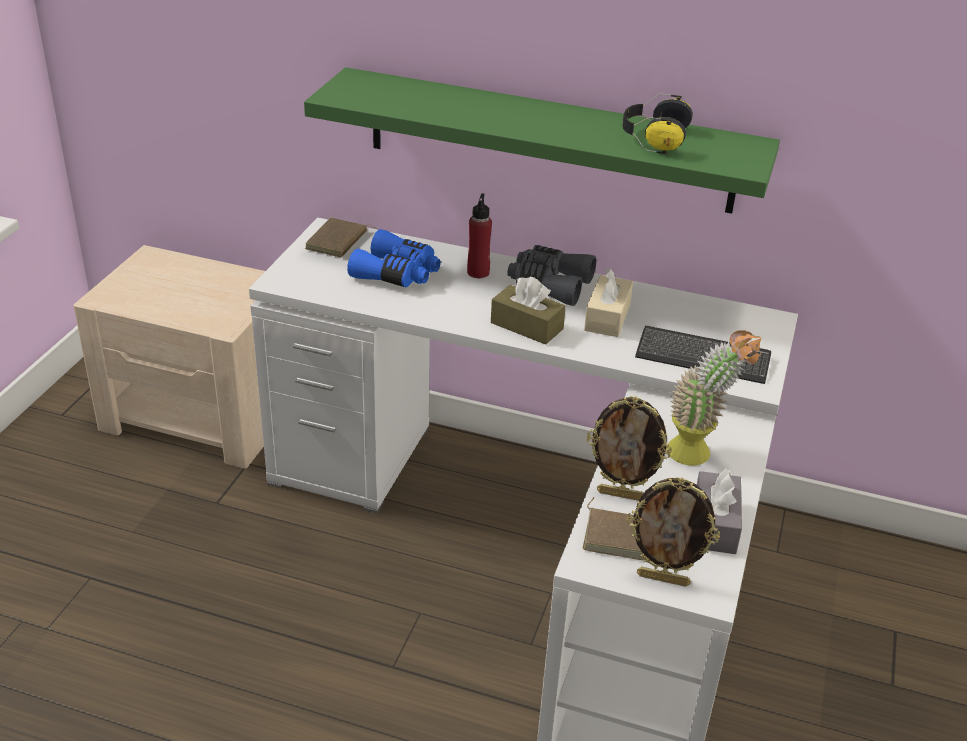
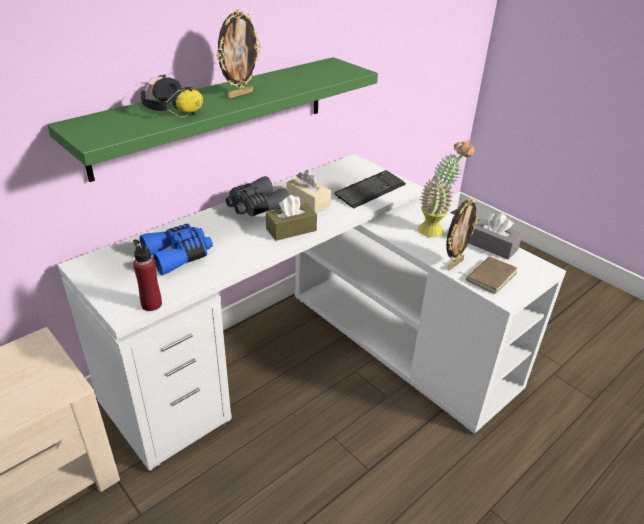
camera: 60 degrees left, 0 degrees up
brown book [305,217,378,258] -> none
red bottle [467,193,492,278] -> red bottle moved to [133,239,162,311]
headphones [622,94,693,154] -> headphones moved to [141,74,203,118]
picture frame [627,477,720,587] -> picture frame moved to [217,9,261,98]

